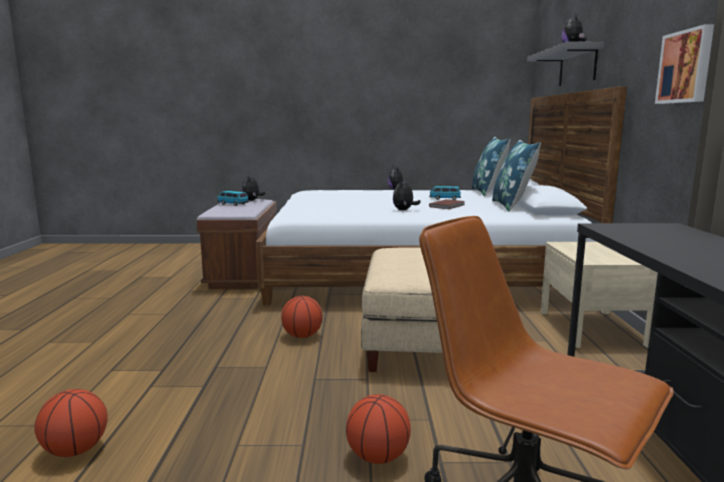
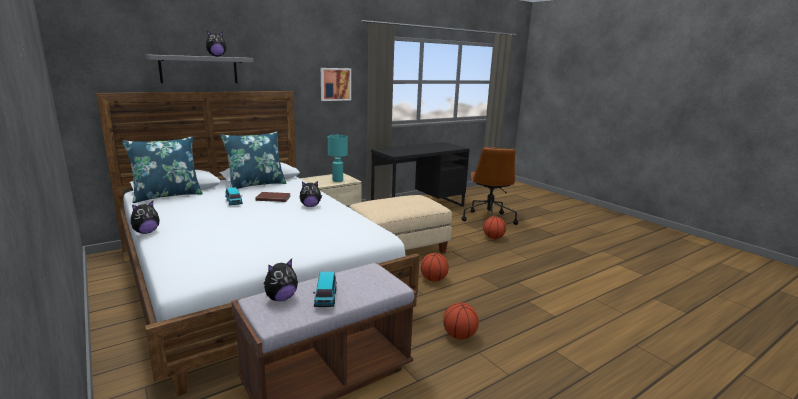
camera: 125 degrees left, 5 degrees up
basketball [35,389,108,457] -> basketball moved to [443,302,479,340]
none -> turquoise table lamp [328,135,348,182]

